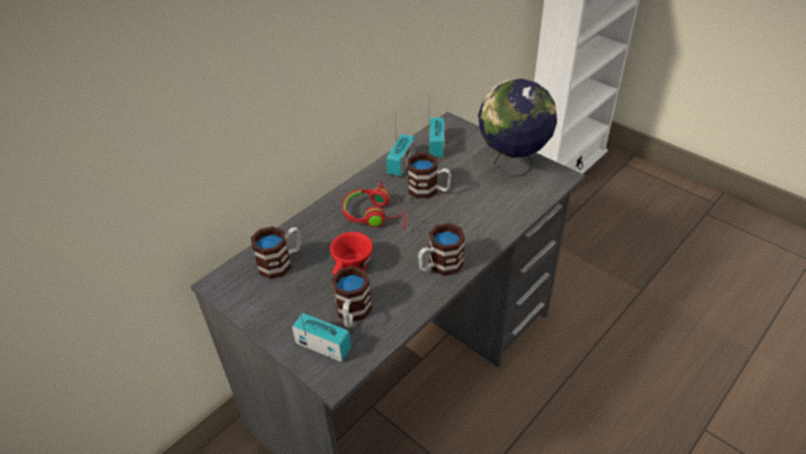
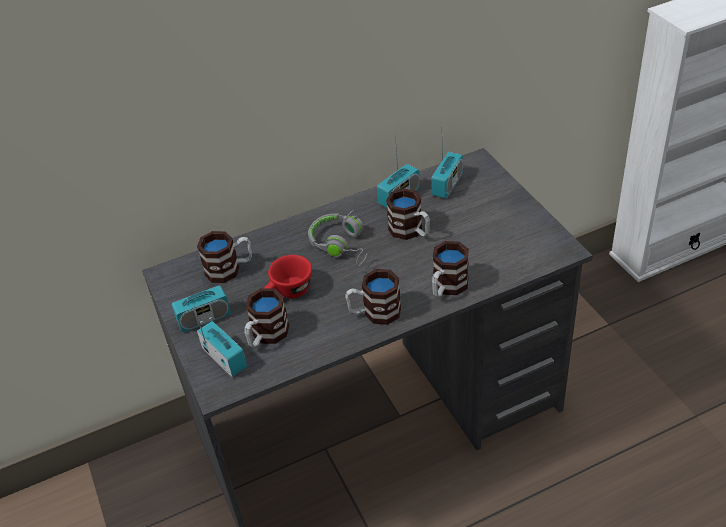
camera: 25 degrees right, 0 degrees up
red headphones [342,181,408,230] -> grey headphones [308,210,368,267]
globe [478,79,557,177] -> none
none -> radio [172,254,231,332]
none -> mug [432,241,469,298]

